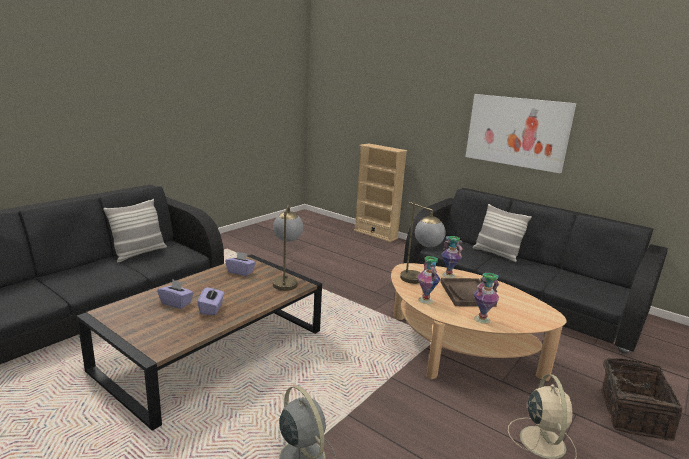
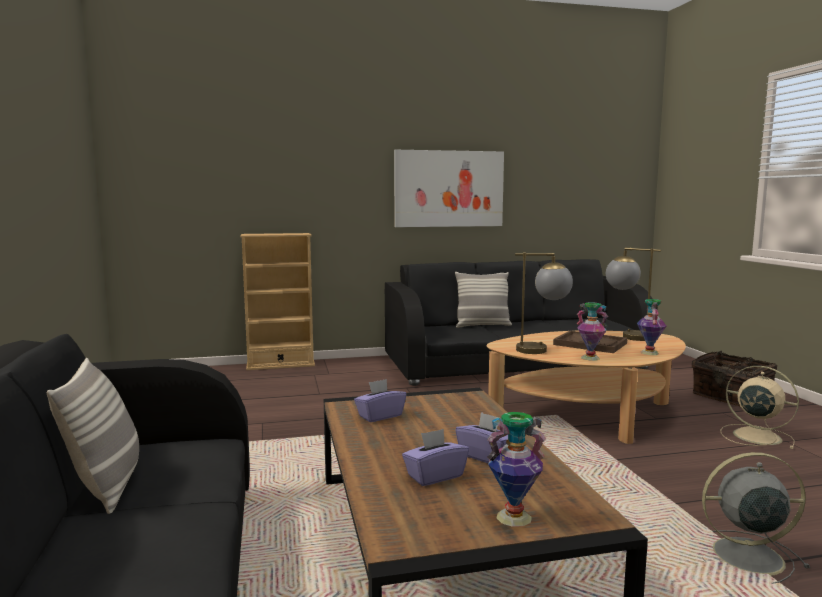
camera: 50 degrees left, 10 degrees down
table lamp [273,205,303,291] -> table lamp moved to [606,248,661,341]
vase [441,236,463,278] -> vase moved to [487,412,546,527]

